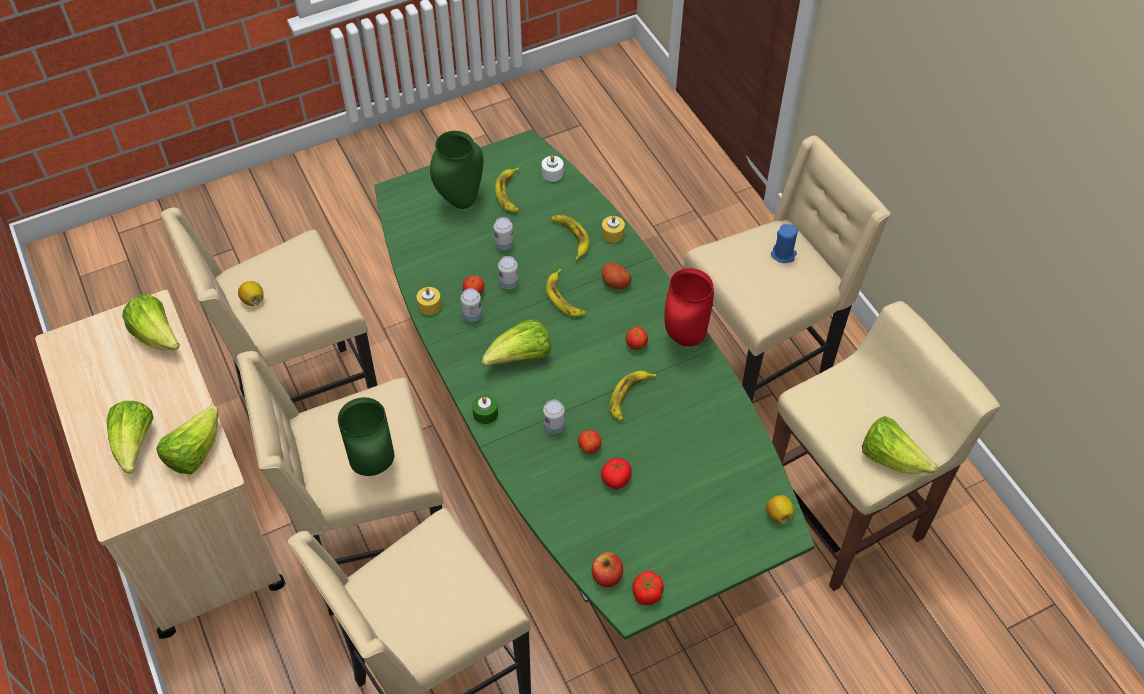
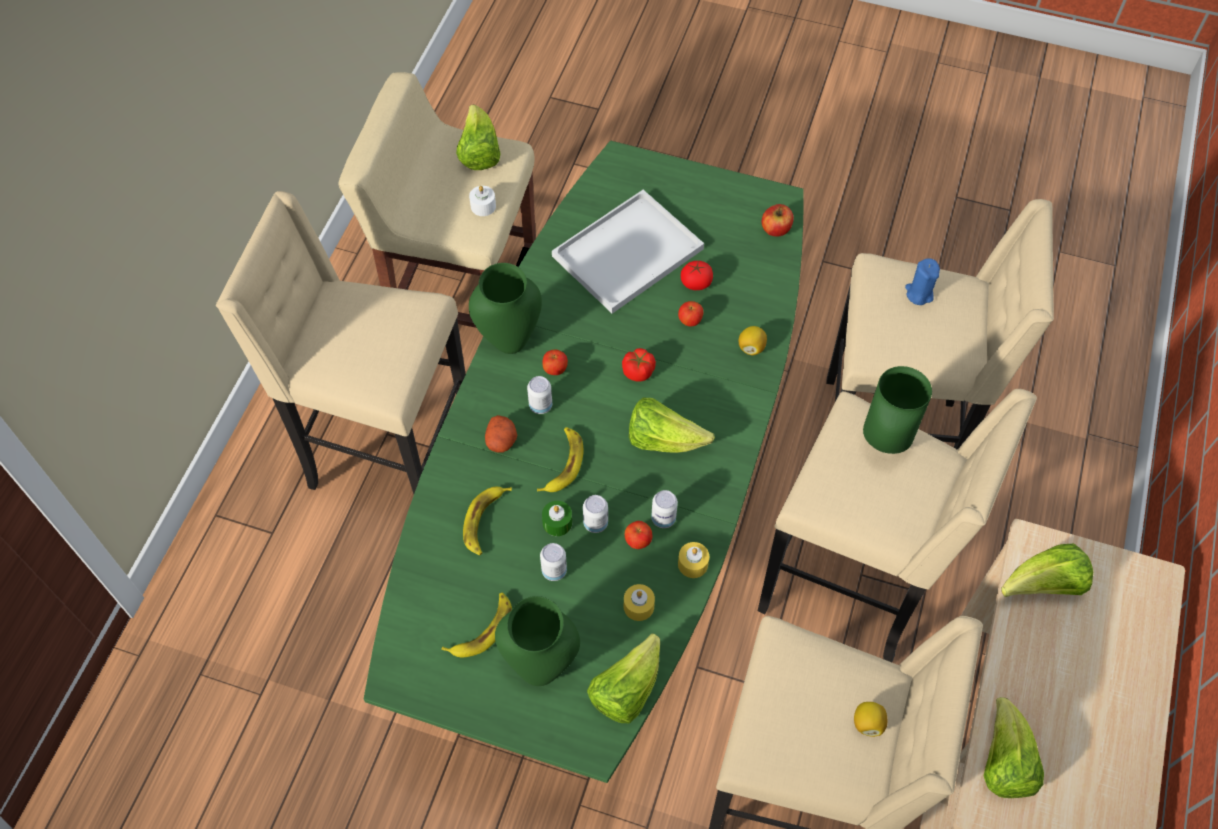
camera: 135 degrees left, 5 degrees up
lettuce [107,401,154,473] -> lettuce moved to [587,633,660,723]
green candle [472,394,498,424] -> green candle moved to [542,501,572,536]
white candle [542,155,564,182] -> white candle moved to [469,186,496,216]
can [543,400,565,434] -> can moved to [527,376,552,414]
yellow candle [602,216,625,243] -> yellow candle moved to [624,584,655,621]
banana [610,371,656,421] -> none
tomato [632,571,664,605] -> tomato moved to [622,348,656,382]
red vase [664,268,714,347] -> green vase [469,263,542,354]
lemon [766,495,794,524] -> lemon moved to [739,326,767,356]
blue candle [771,224,798,263] -> blue candle moved to [905,258,940,305]
none -> white tray [552,190,704,313]

